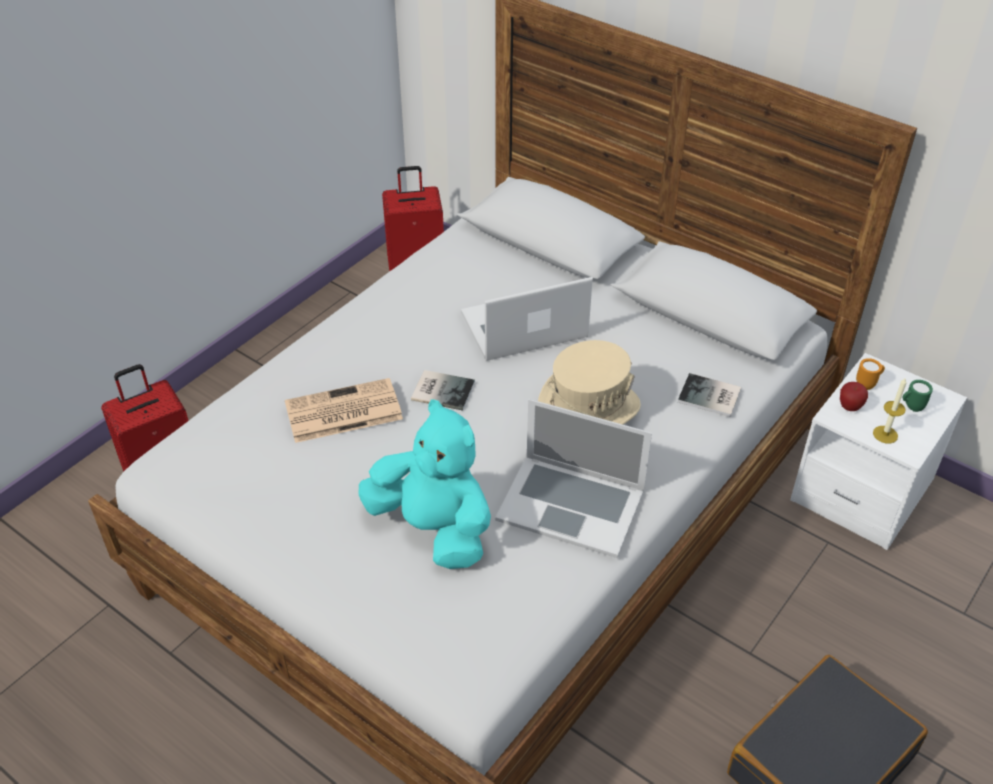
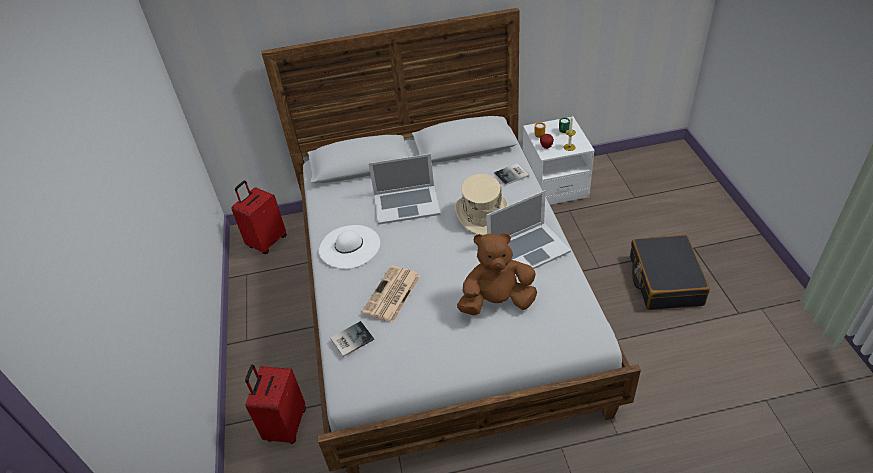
camera: 45 degrees left, 0 degrees up
turquoise plush toy [359,399,491,569] -> brown plush toy [457,232,537,315]
book [411,370,475,411] -> book moved to [330,321,374,357]
laptop [461,277,593,361] -> laptop turned 120 degrees counterclockwise [368,154,441,225]
none -> white hat [319,225,380,269]

